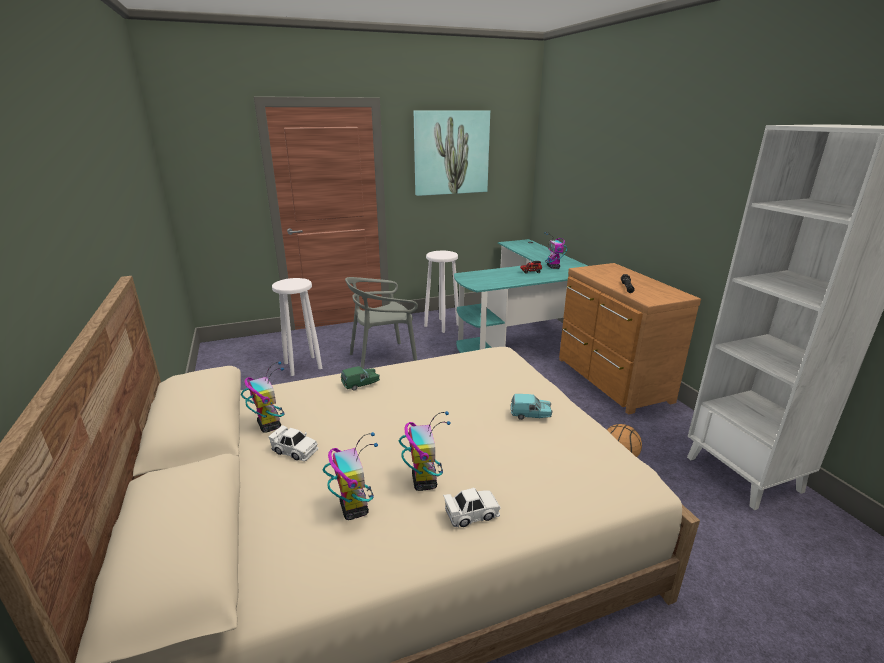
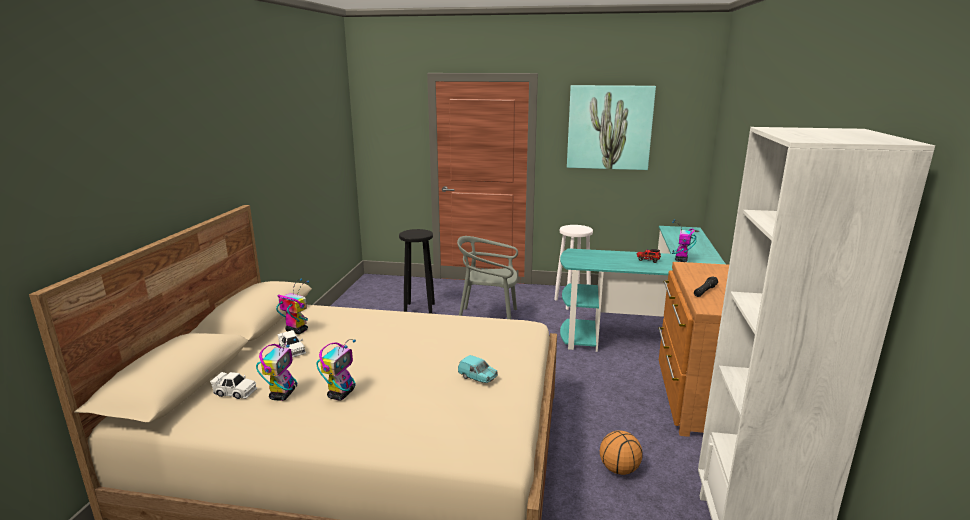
camera: 30 degrees right, 5 degrees down
toy robot [241,361,285,433] -> toy robot turned 60 degrees counterclockwise [276,278,309,334]
white stool [272,278,322,376] -> black stool [399,229,435,314]
green toy car [341,366,380,391] -> none
white toy car [443,487,501,527] -> white toy car moved to [210,372,257,399]

